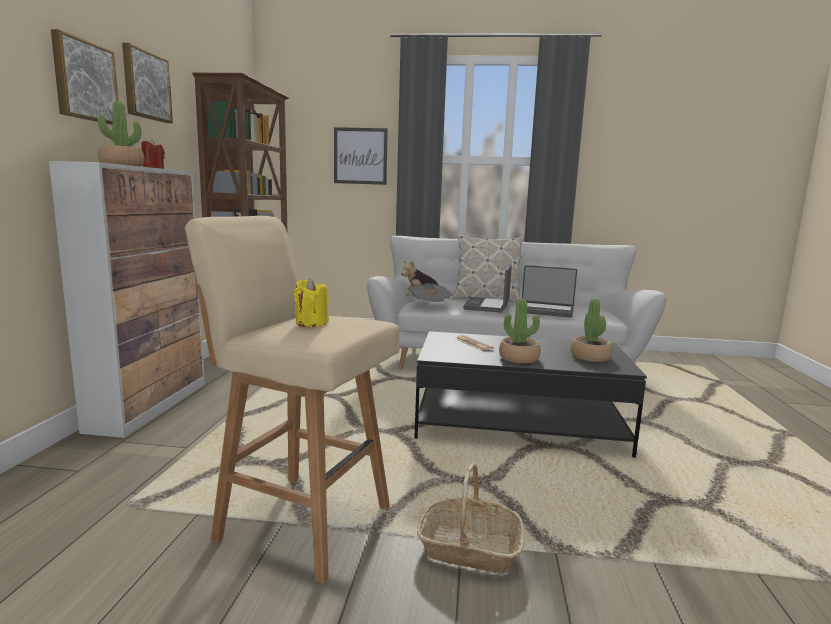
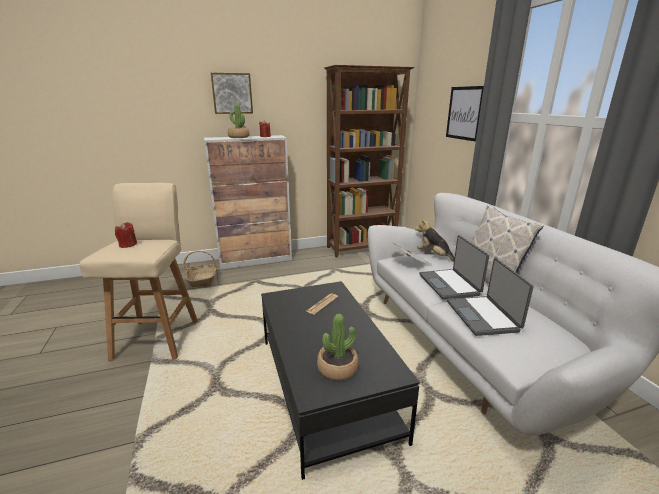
camera: 65 degrees right, 10 degrees up
picture [122,43,173,123] -> none
yellow candle [294,278,329,327] -> red candle [115,222,137,248]
basket [417,463,524,574] -> basket moved to [184,251,217,287]
laptop [463,264,512,313] -> laptop turned 90 degrees counterclockwise [419,235,489,300]
potted plant [499,299,541,364] -> none

